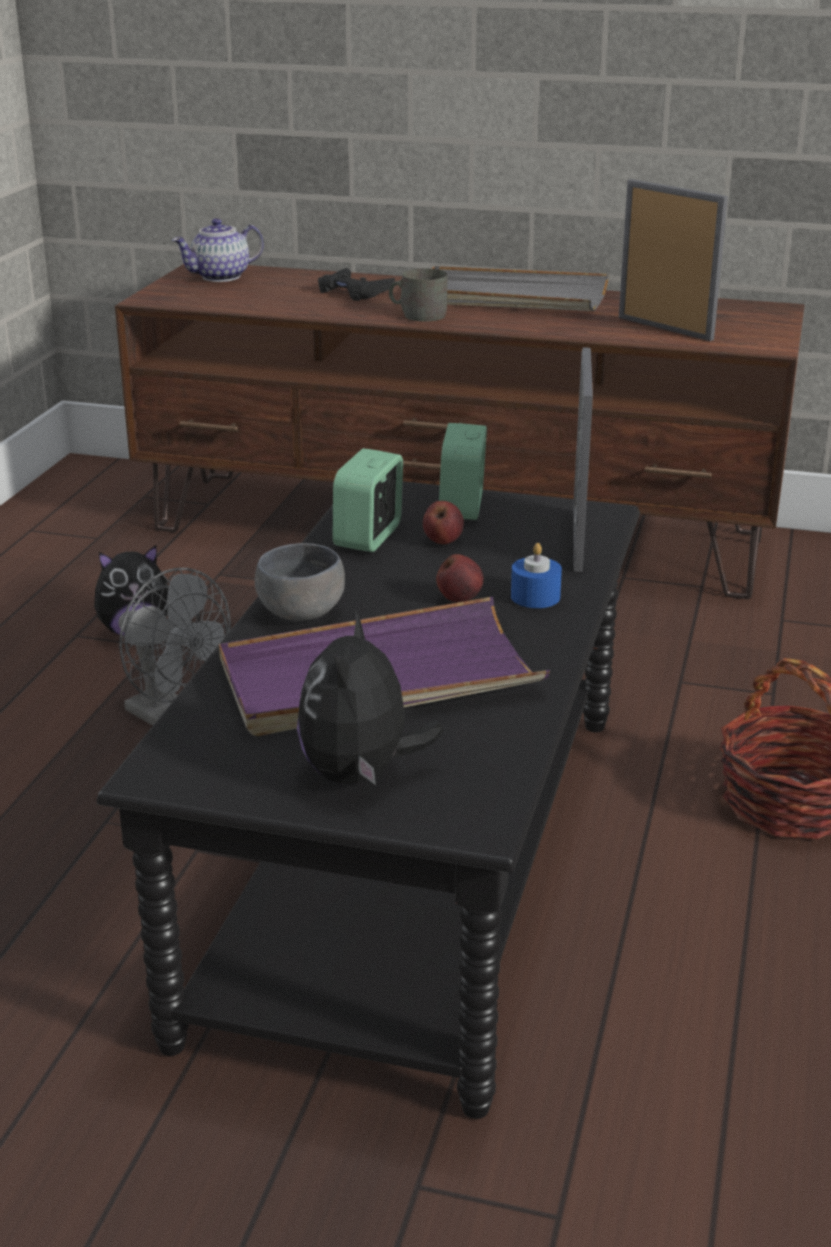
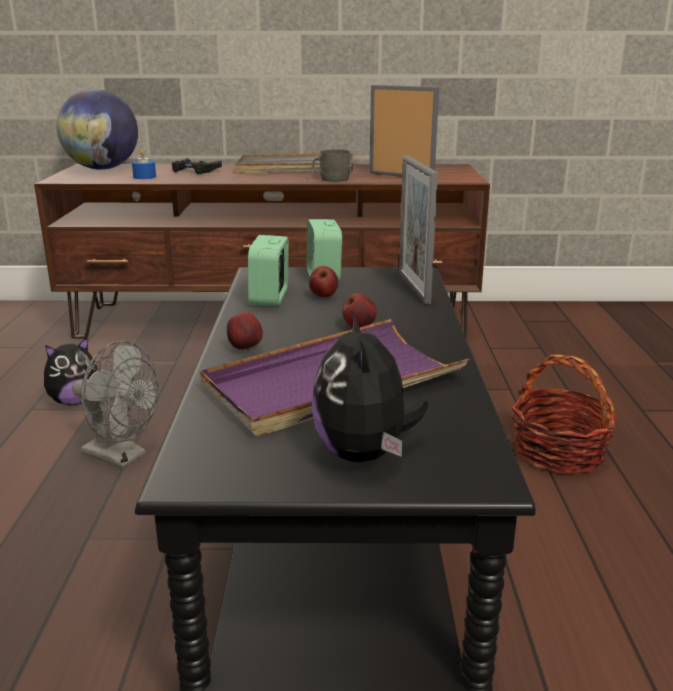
camera: 15 degrees left, 5 degrees down
teapot [172,218,264,282] -> globe [57,89,138,170]
grey bowl [255,543,345,621] -> apple [227,312,263,351]
grey mug [389,268,447,322] -> grey mug moved to [312,150,350,182]
blue candle [511,543,562,608] -> blue candle moved to [132,150,156,179]

